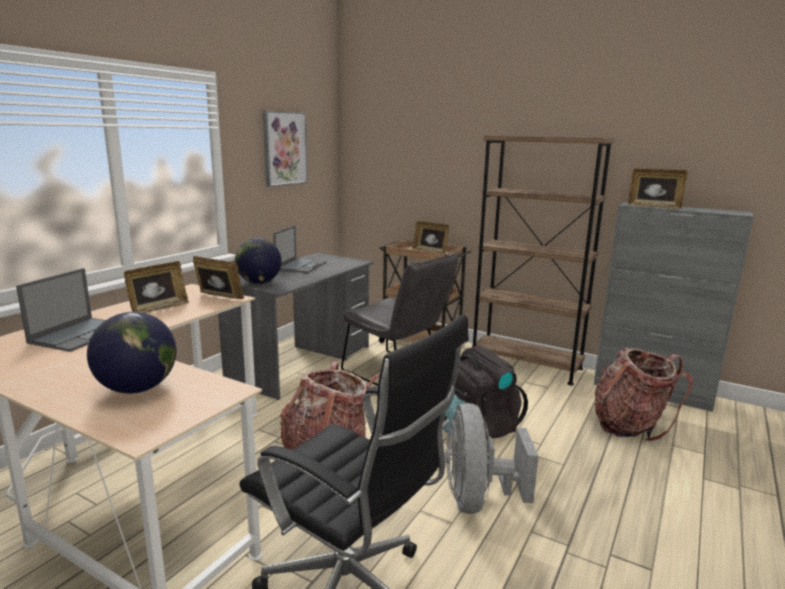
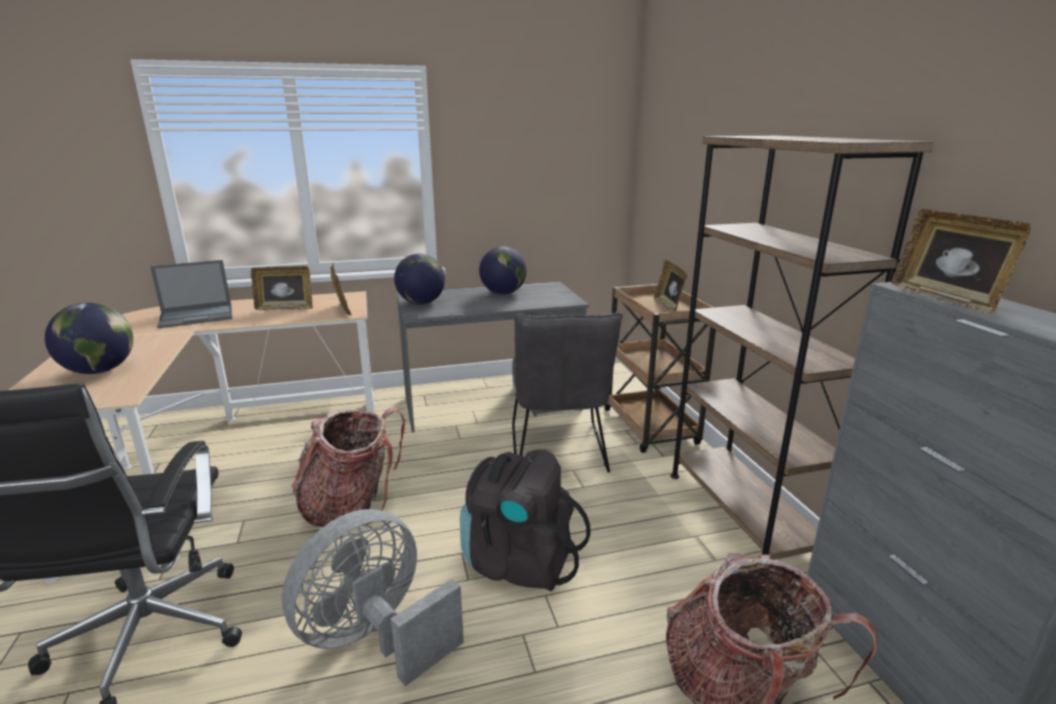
camera: 45 degrees right, 5 degrees up
picture [263,110,308,187] -> none
laptop [273,225,326,273] -> globe [479,246,527,295]

